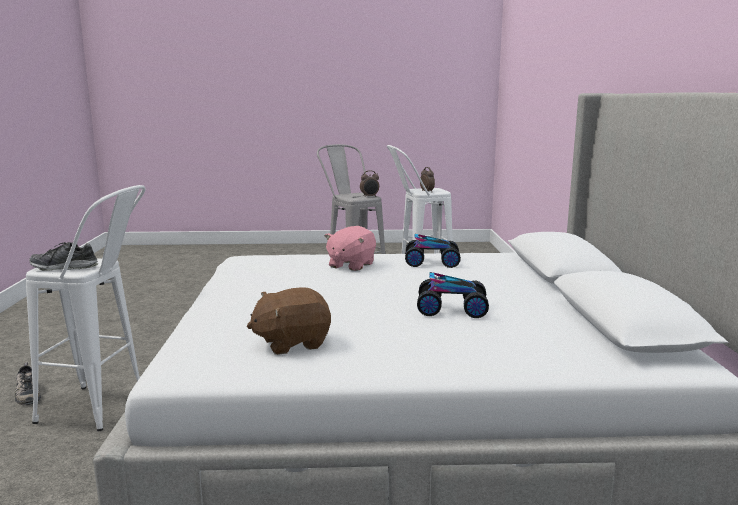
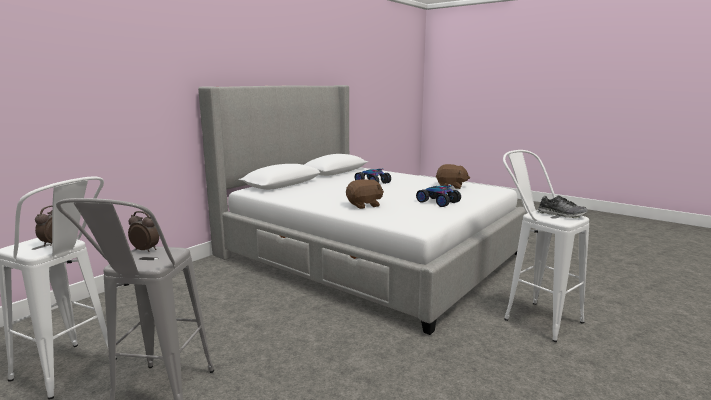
camera: 140 degrees left, 0 degrees up
shoe [15,362,41,405] -> none
pink plush toy [324,226,376,271] -> brown plush toy [346,179,384,209]
toy car [405,234,461,268] -> toy car moved to [416,185,461,207]

